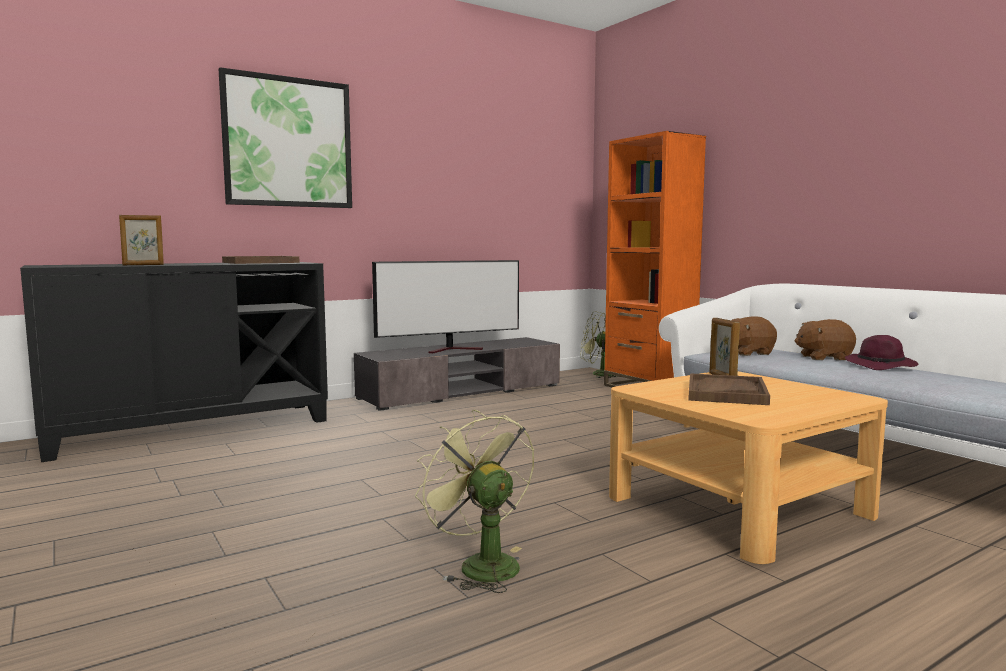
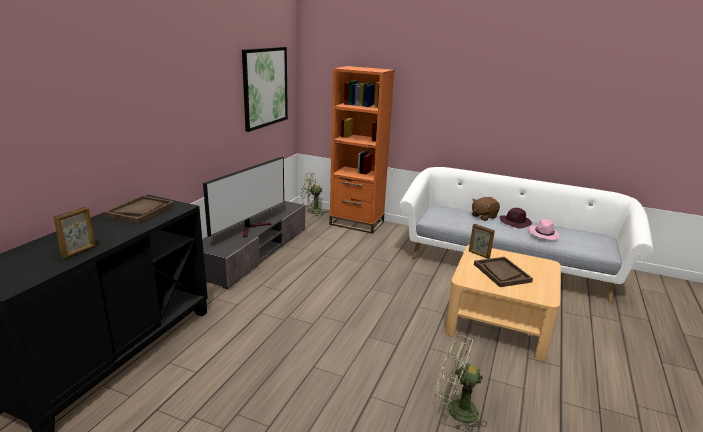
camera: 35 degrees left, 15 degrees up
picture [219,67,352,208] -> picture moved to [242,47,288,132]
brown plush toy [731,316,777,356] -> none
none -> pink hat [529,219,559,240]

